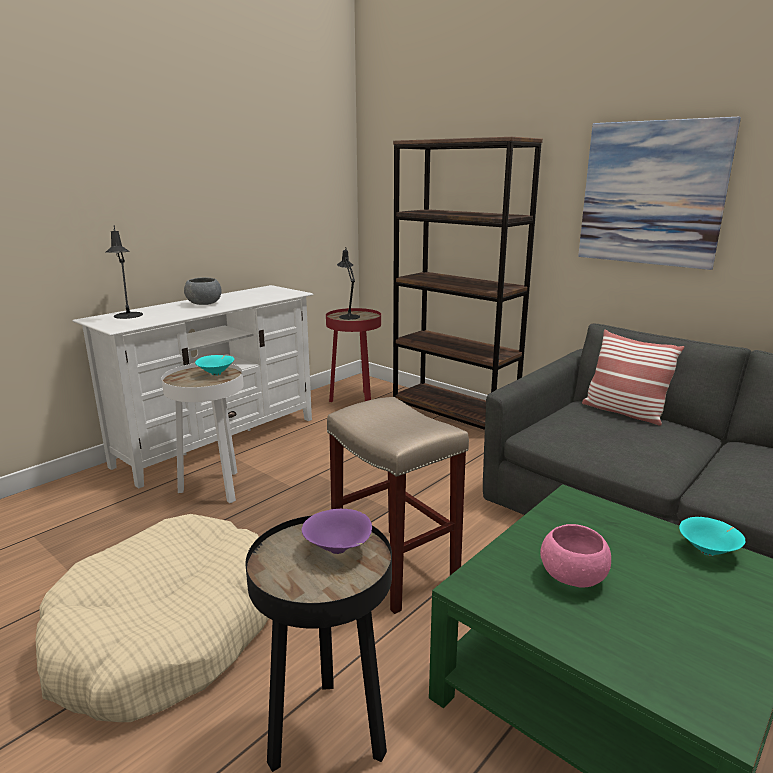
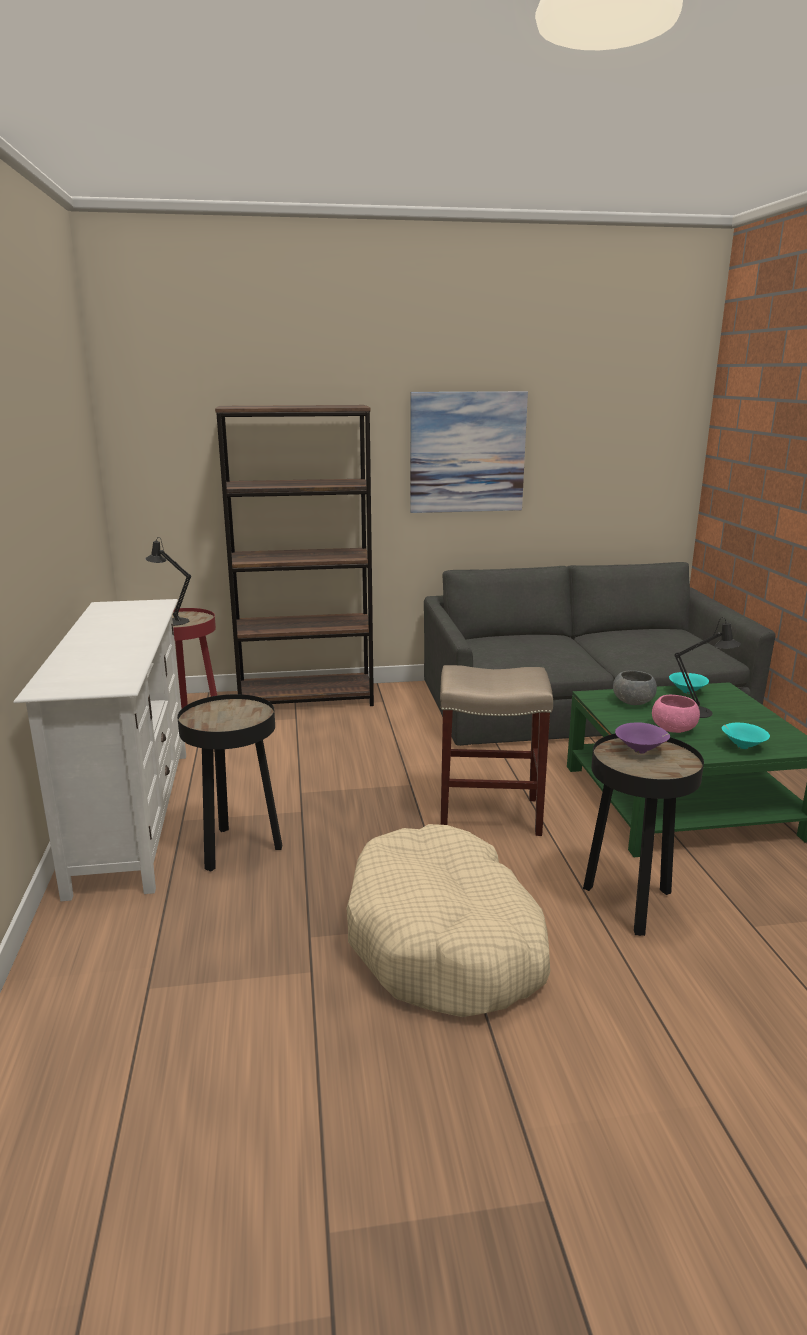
camera: 50 degrees left, 0 degrees up
black table lamp [106,225,143,319] -> black table lamp moved to [675,617,741,718]
white side table [161,363,244,503] -> black side table [177,694,282,871]
grey bowl [184,277,222,305] -> grey bowl moved to [613,670,657,705]
turquoise bowl [195,355,234,376] -> turquoise bowl moved to [721,722,770,749]
pillow [582,330,684,426] -> none

